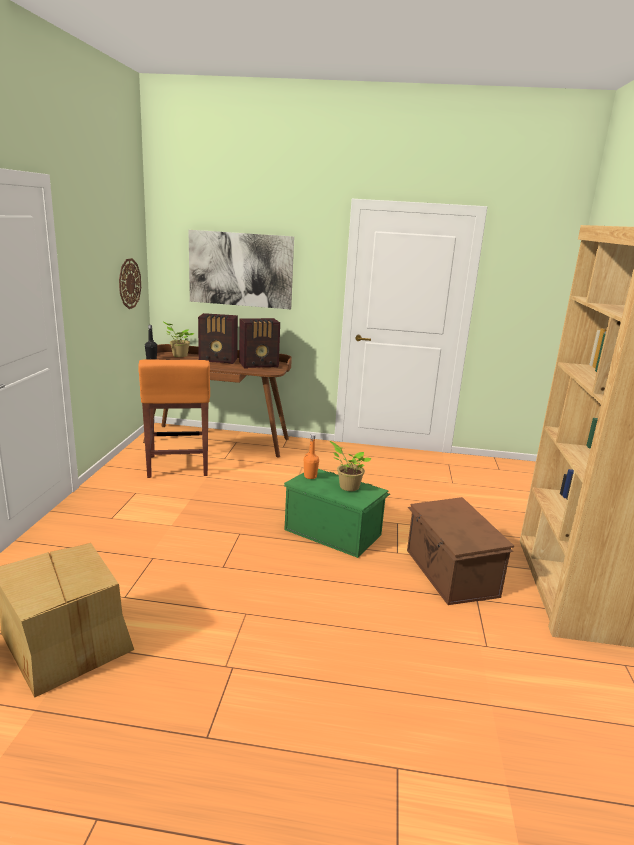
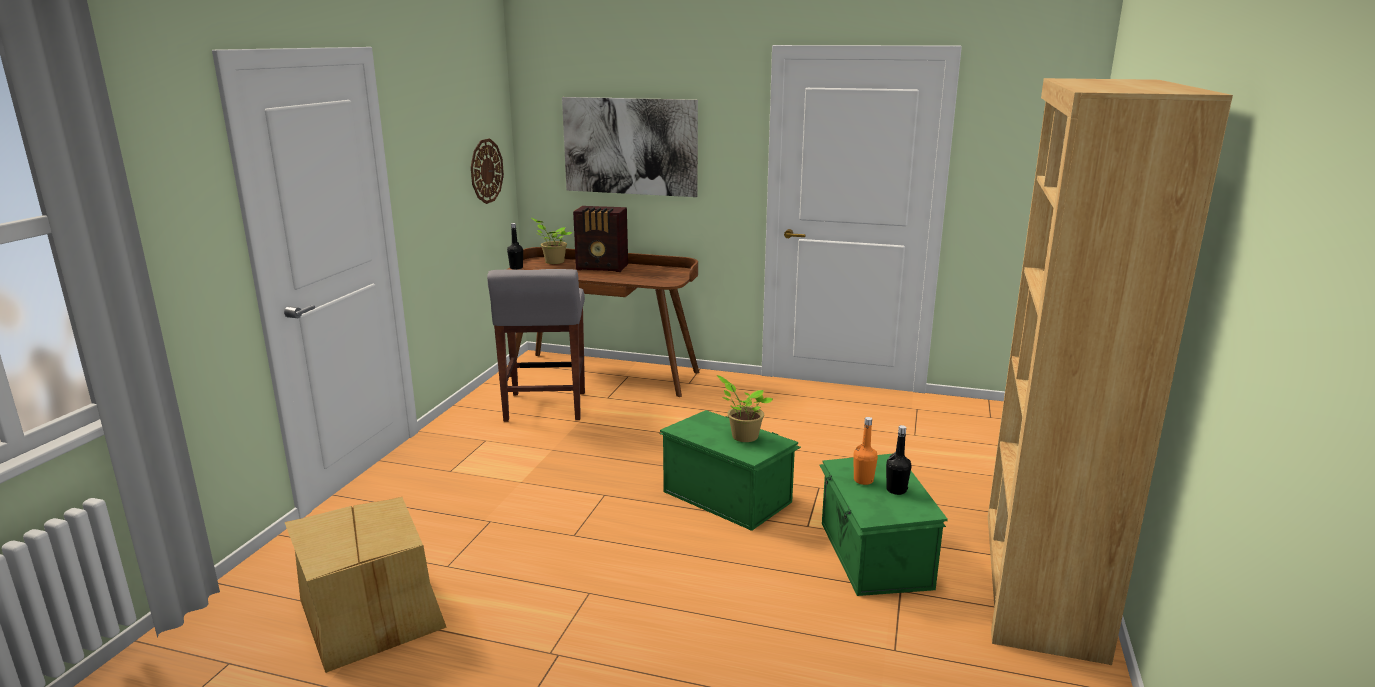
camera: 10 degrees right, 0 degrees up
orange stool [138,359,210,478] -> grey stool [487,269,585,422]
radio [239,318,280,369] -> none
orange bottle [304,434,319,479] -> orange bottle moved to [853,417,878,485]
brown storage box [407,497,514,605] -> green storage box [819,454,948,596]
none -> black bottle [886,425,912,495]

